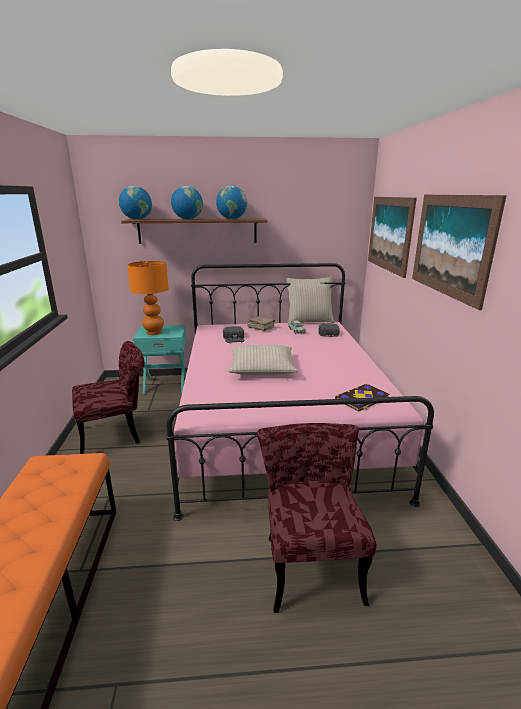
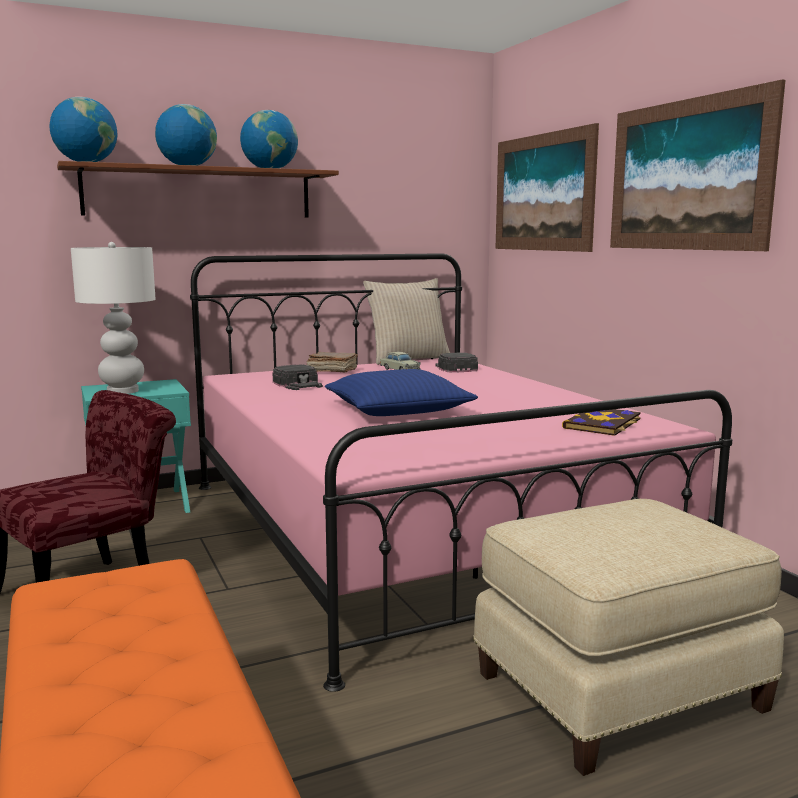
camera: 20 degrees left, 10 degrees down
orange table lamp [127,261,169,335] -> white table lamp [71,242,156,394]
beige pillow [228,345,298,375] -> blue pillow [325,369,478,416]
red chair [257,423,377,613] -> beige ottoman [473,499,784,776]

